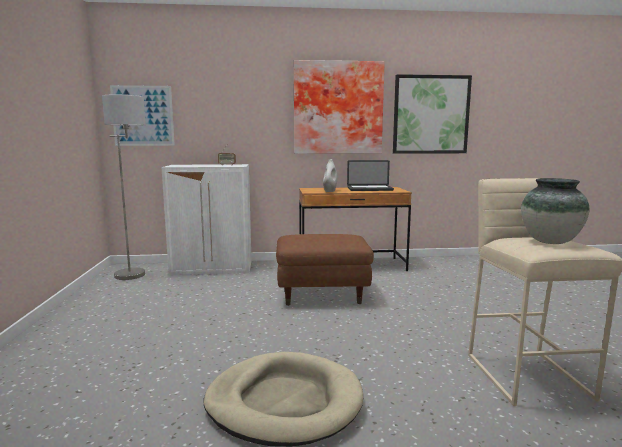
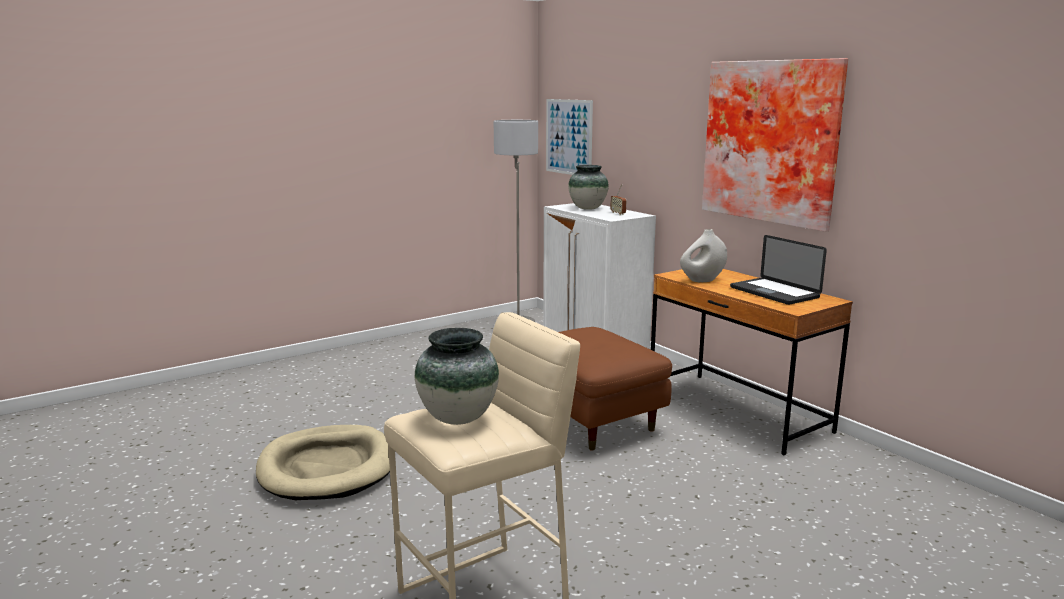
camera: 60 degrees right, 5 degrees up
picture [393,74,472,154] -> none
none -> vase [568,165,609,210]

